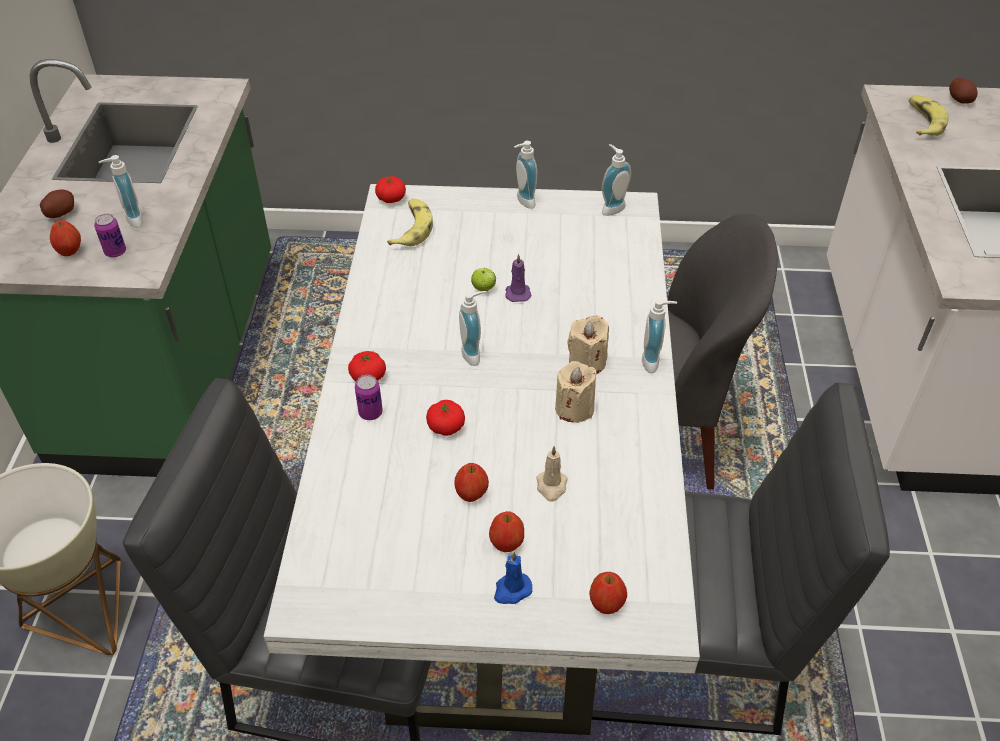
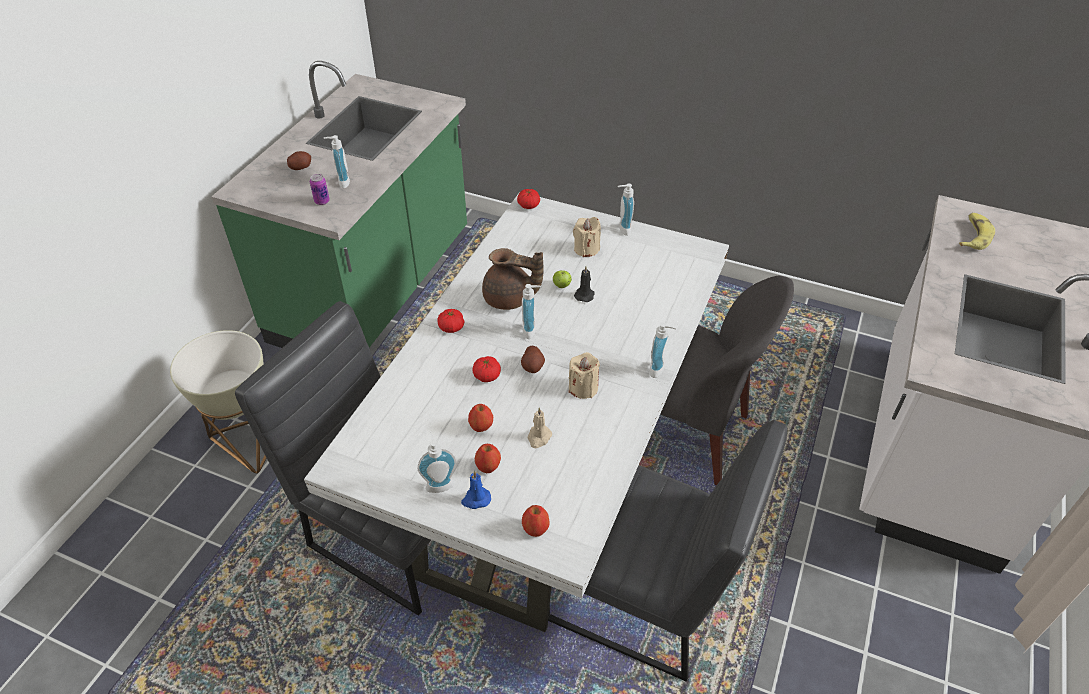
camera: 20 degrees right, 0 degrees up
apple [50,220,81,256] -> none
can [355,375,383,420] -> none
banana [387,199,433,246] -> none
purple candle [505,254,532,302] -> black candle [574,267,595,302]
beige candle [567,315,609,374] -> beige candle moved to [573,217,601,257]
soap dispenser [602,144,631,216] -> soap dispenser moved to [418,431,456,493]
potato [949,78,978,104] -> potato moved to [521,346,545,373]
none -> brown teapot [482,248,544,310]

